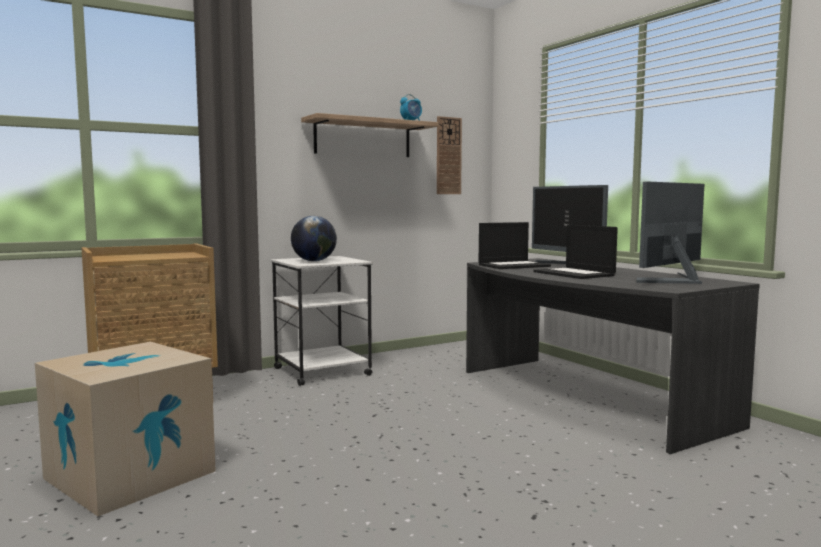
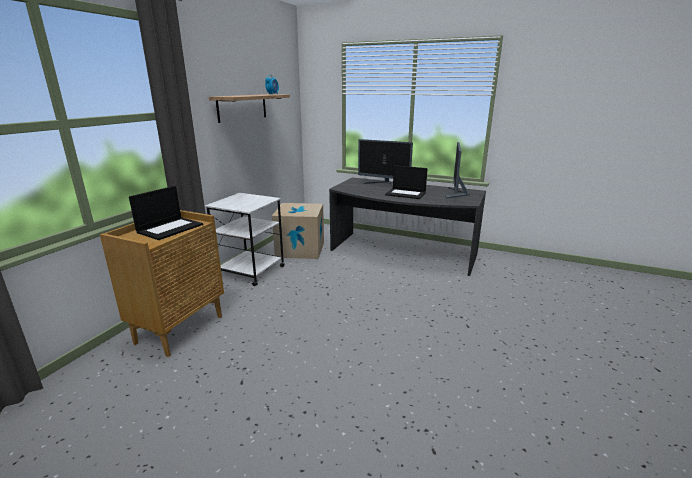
camera: 35 degrees left, 15 degrees up
cardboard box [35,342,216,516] -> cardboard box moved to [272,203,324,259]
globe [291,216,337,261] -> none
wall clock [437,116,462,194] -> none
laptop [479,222,551,269] -> laptop moved to [129,186,203,240]

